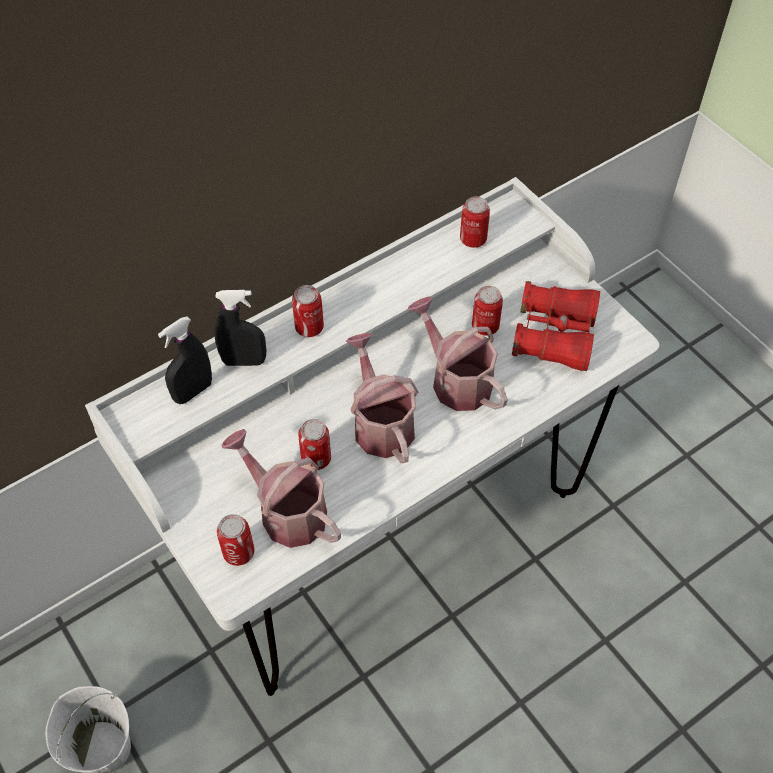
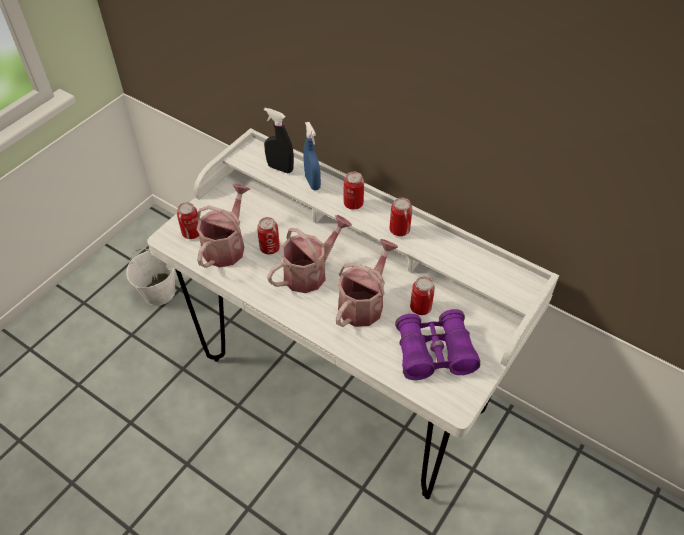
camera: 70 degrees right, 5 degrees down
black spray bottle [214,290,266,366] -> blue spray bottle [303,122,321,190]
can [460,196,490,248] -> can moved to [390,198,412,236]
red binoculars [512,281,600,371] -> purple binoculars [395,309,480,380]

